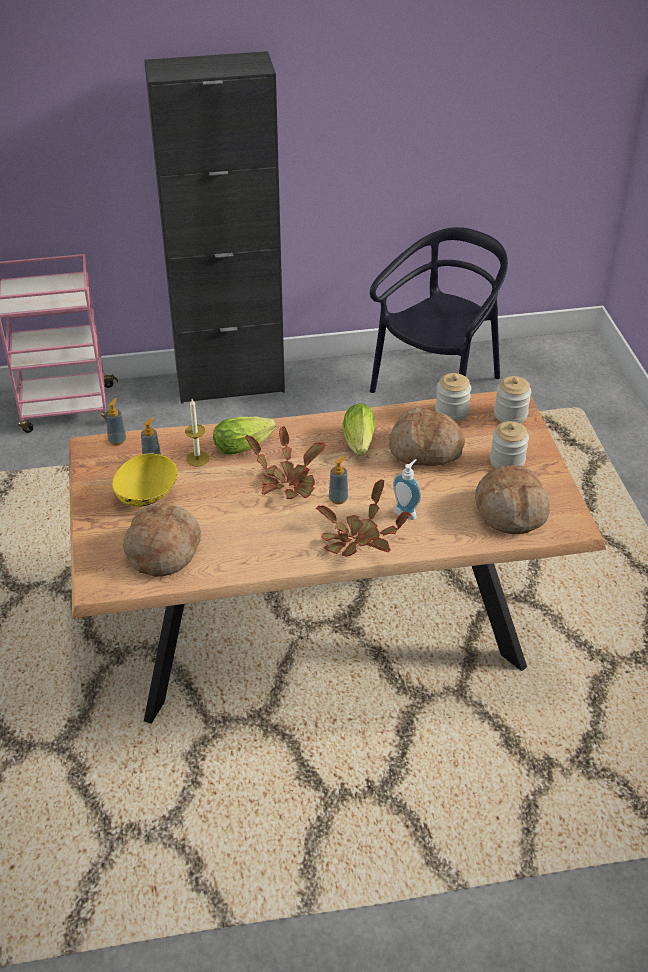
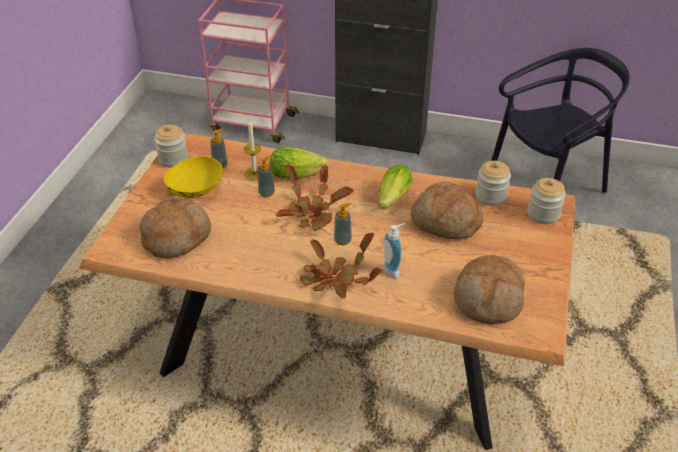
camera: 25 degrees right, 0 degrees up
soap dispenser [106,398,126,446] -> soap dispenser moved to [258,155,275,197]
jar [490,421,529,468] -> jar moved to [154,125,188,168]

